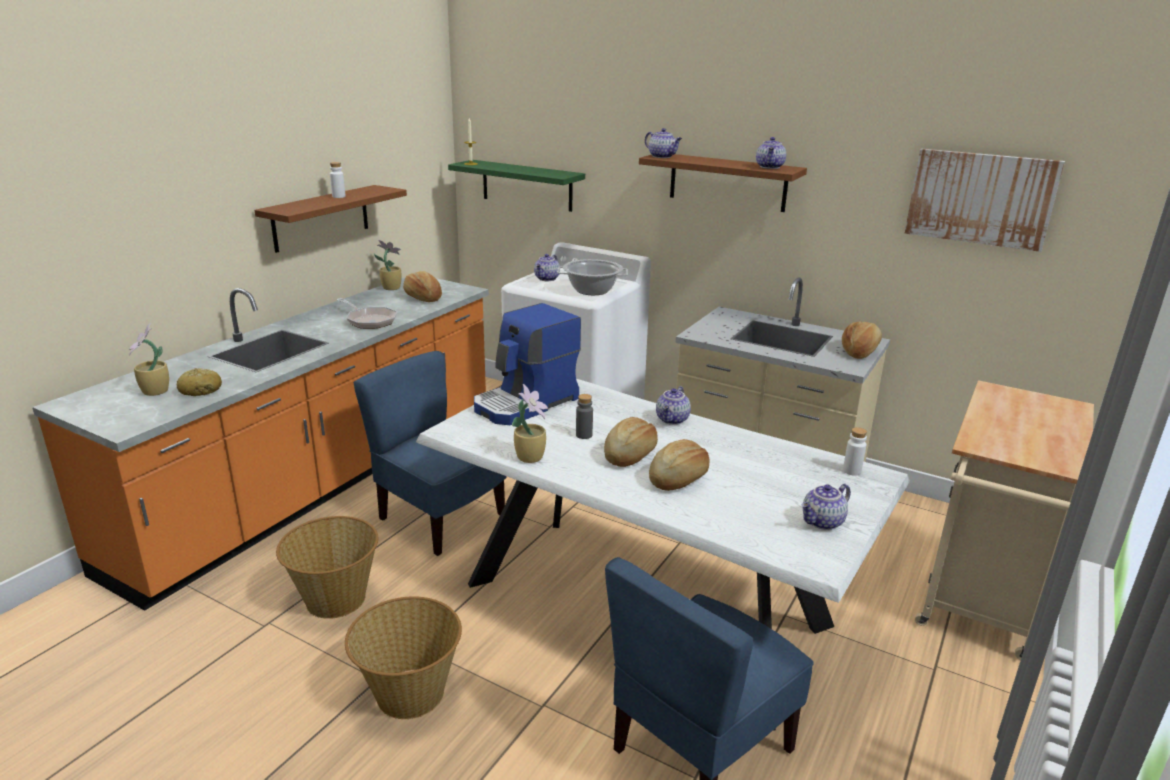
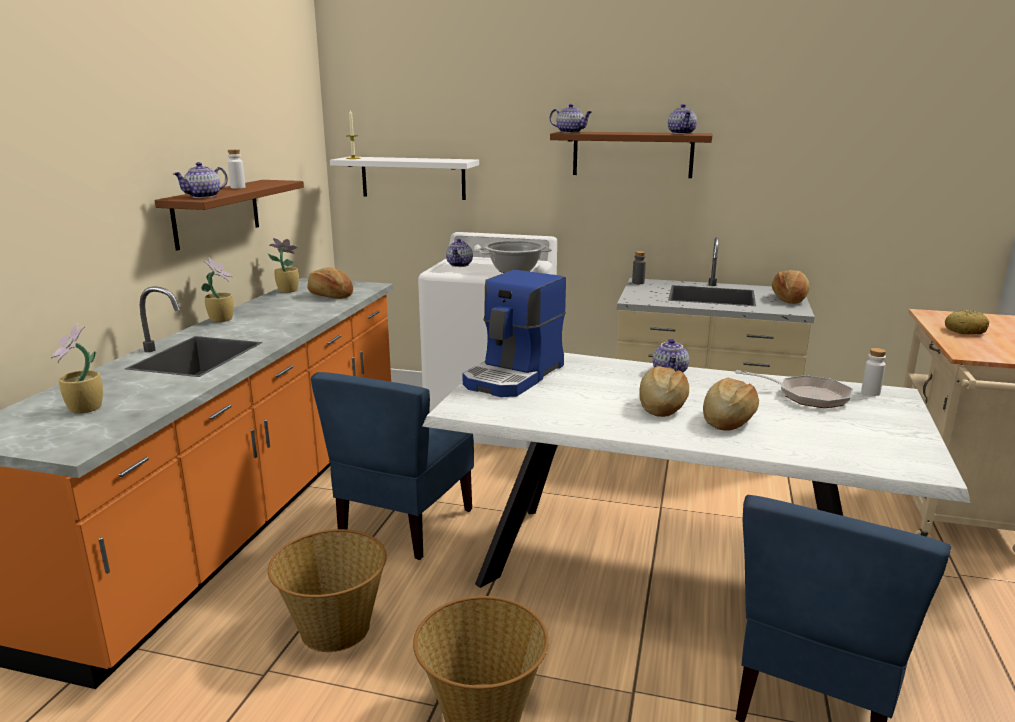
camera: 15 degrees left, 5 degrees down
bread [177,368,222,396] -> bread moved to [945,310,989,334]
frying pan [336,298,397,329] -> frying pan moved to [735,370,852,408]
blue chair [353,351,507,556] -> blue chair turned 90 degrees counterclockwise [311,372,474,560]
green shelf [448,160,585,212] -> white shelf [330,157,479,200]
potted plant [512,384,548,463] -> potted plant moved to [201,257,234,322]
grey bottle [576,394,593,439] -> grey bottle moved to [632,251,646,284]
teapot [801,484,851,530] -> teapot moved to [173,162,228,198]
picture [905,149,1065,252] -> none

